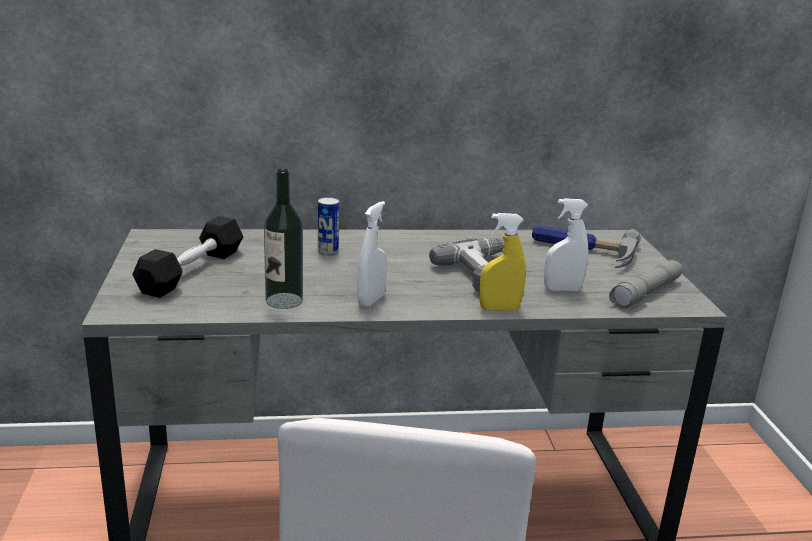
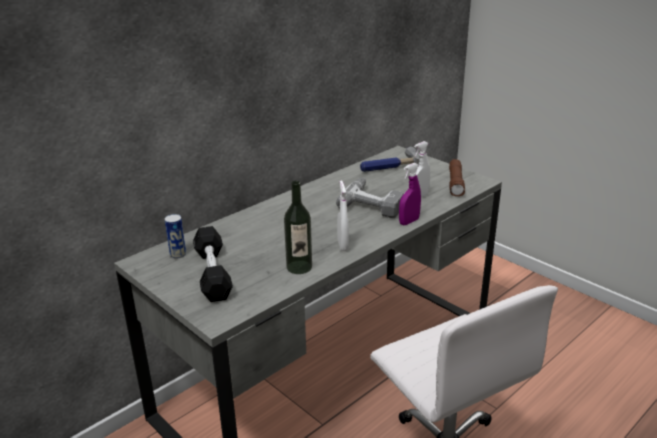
camera: 35 degrees left, 5 degrees up
can [318,197,339,256] -> can moved to [165,214,186,259]
yellow spray bottle [479,213,526,311] -> purple spray bottle [399,163,421,225]
grey flashlight [609,260,682,308] -> brown flashlight [449,159,465,196]

